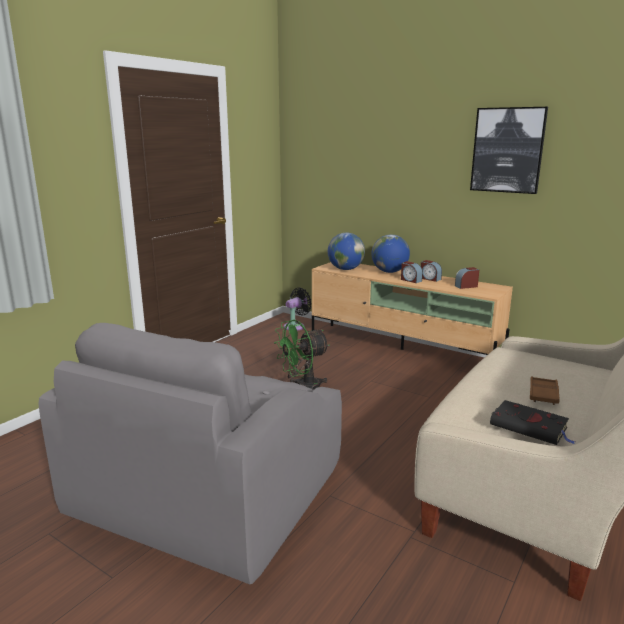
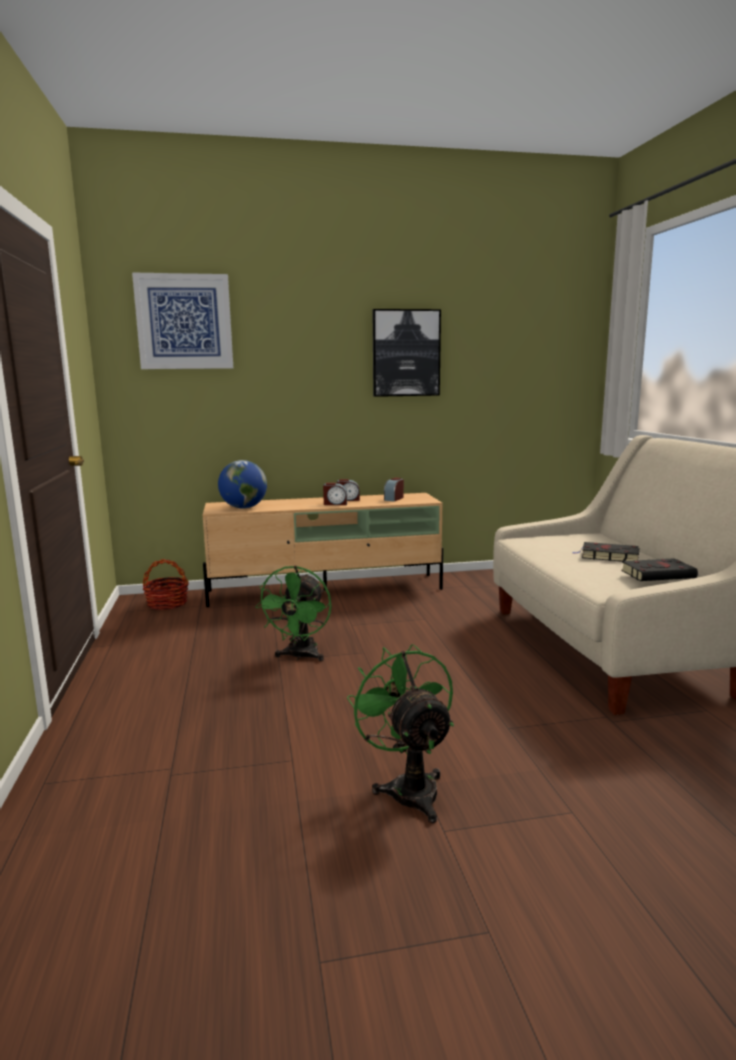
camera: 45 degrees left, 5 degrees down
grey armchair [38,323,342,584] -> green fan [347,644,454,823]
black fan [284,287,312,331] -> basket [143,559,189,610]
globe [371,235,410,273] -> none
brown tray [530,376,560,405] -> black book [573,542,640,562]
none -> picture [132,273,233,369]

